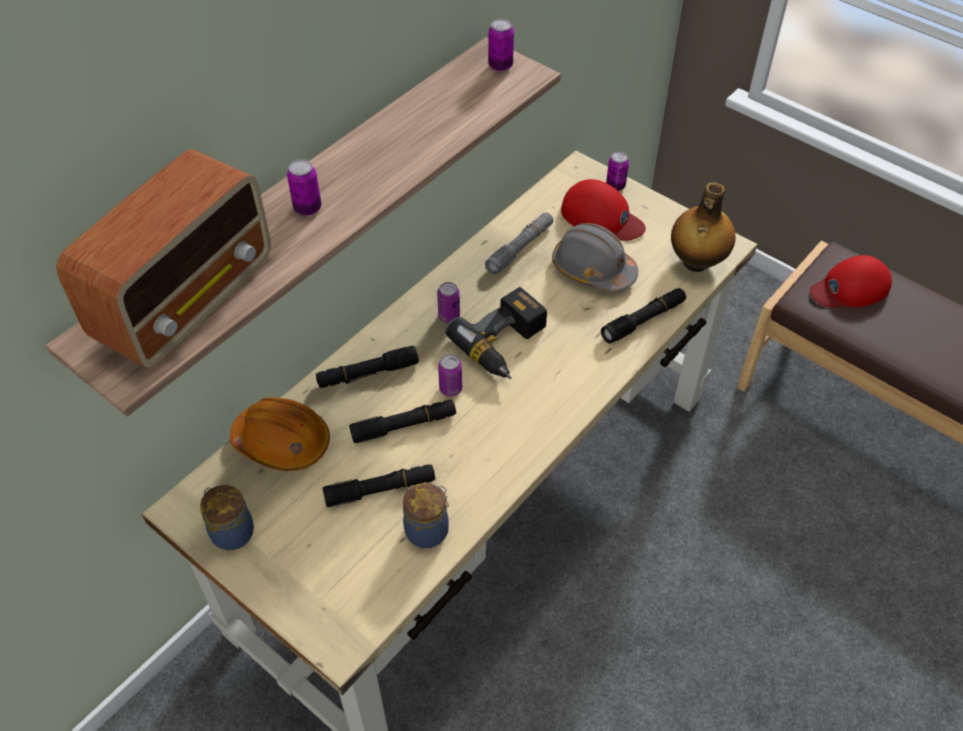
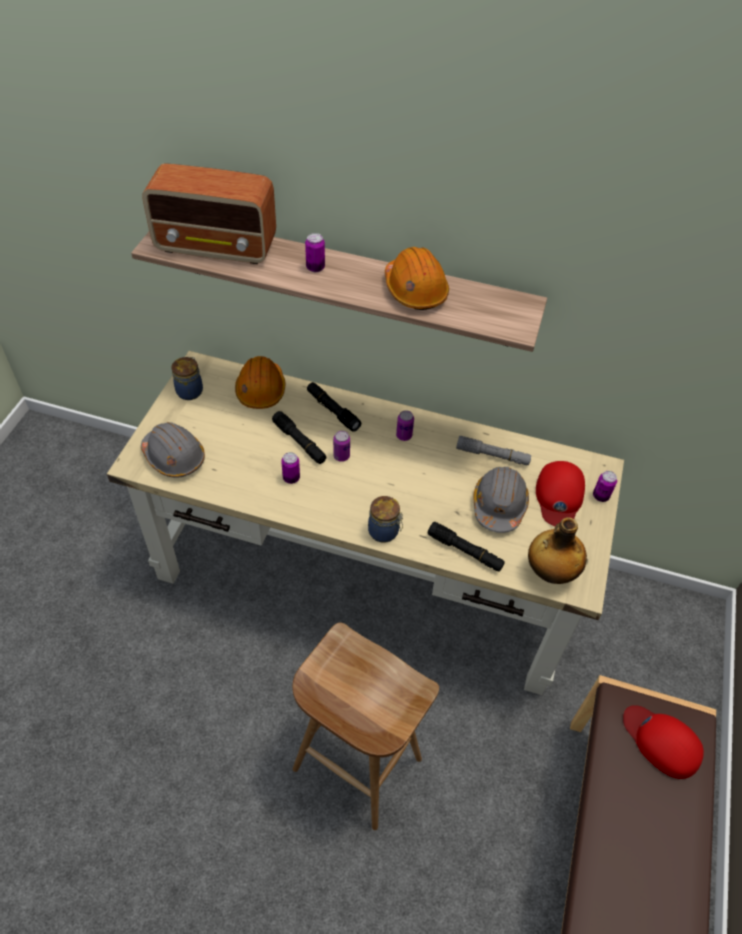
camera: 65 degrees right, 0 degrees up
black flashlight [323,464,435,507] -> none
jar [403,483,449,548] -> jar moved to [368,496,403,543]
power drill [445,287,547,379] -> none
can [488,19,514,72] -> can moved to [281,452,300,484]
none -> grey hard hat [141,422,205,478]
none -> brown stool [293,623,439,830]
none -> orange hard hat [385,247,449,310]

